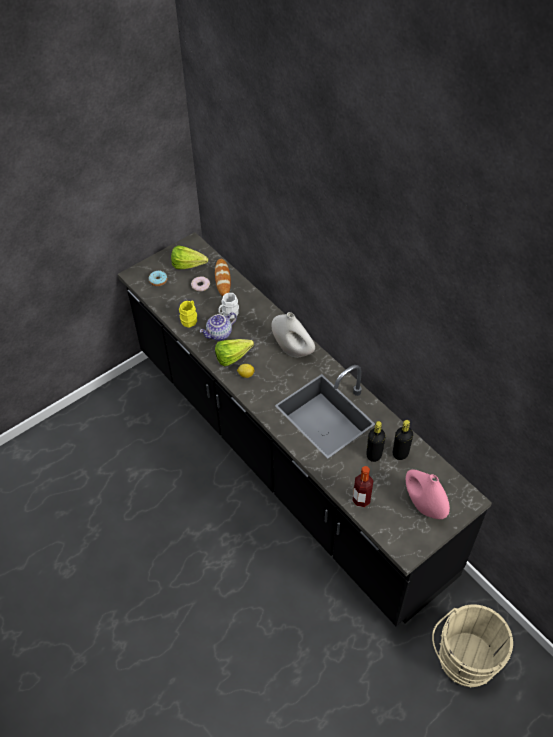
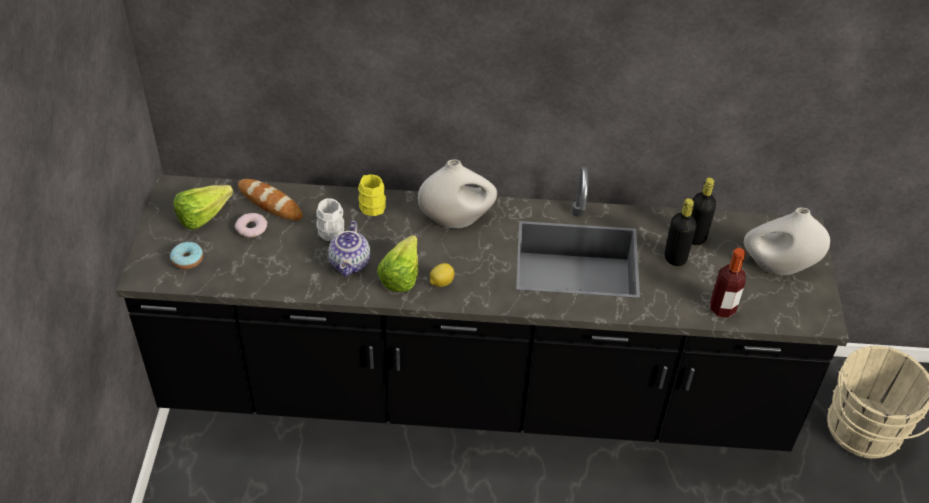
camera: 50 degrees left, 5 degrees down
yellow mug [179,301,197,328] -> yellow mug moved to [358,174,386,216]
pink vase [406,469,450,519] -> white vase [744,208,830,275]

